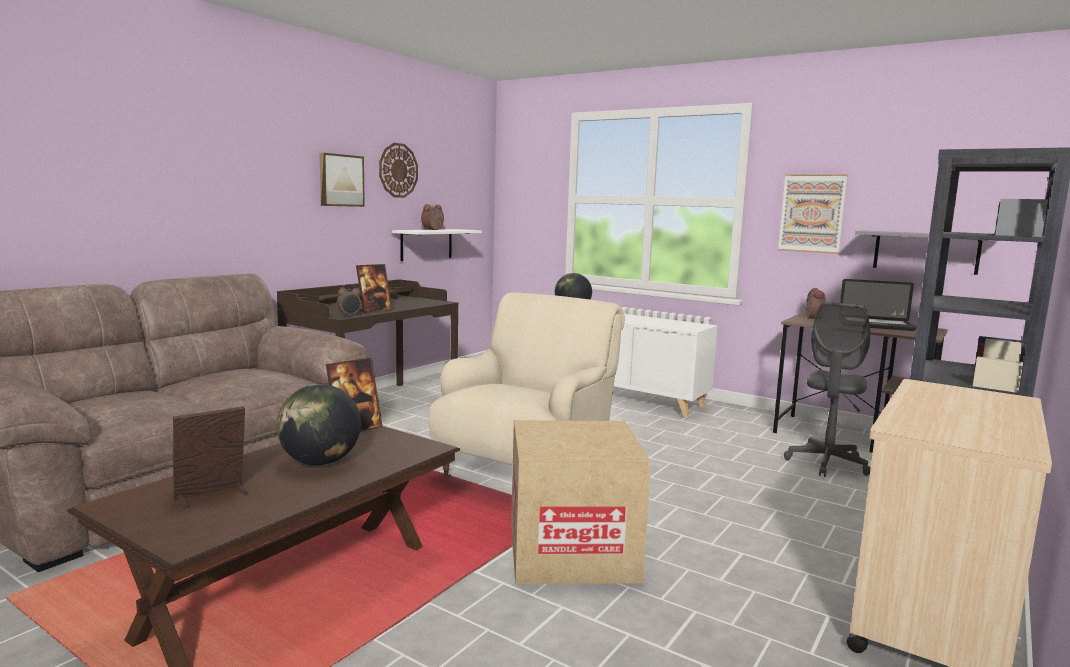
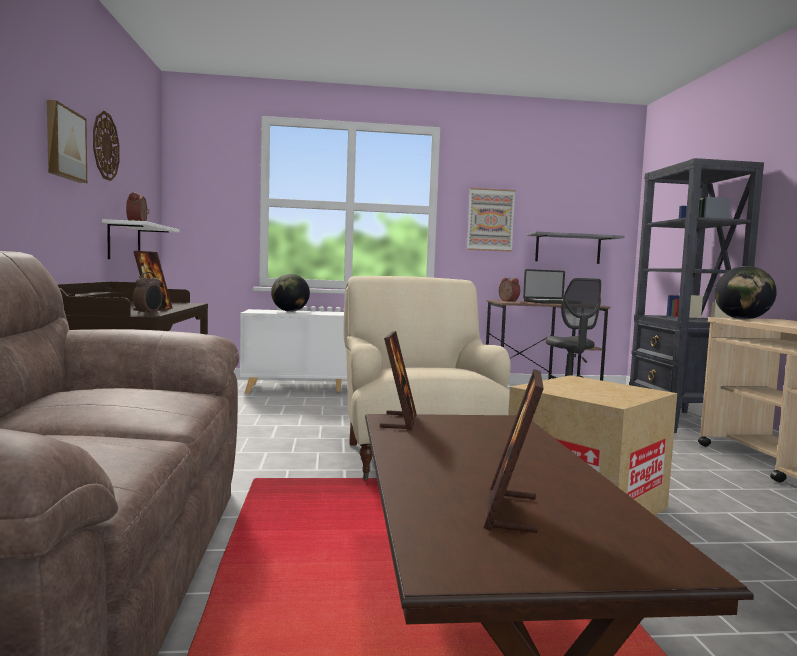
camera: 40 degrees left, 5 degrees down
globe [277,384,361,465] -> globe moved to [714,266,777,319]

